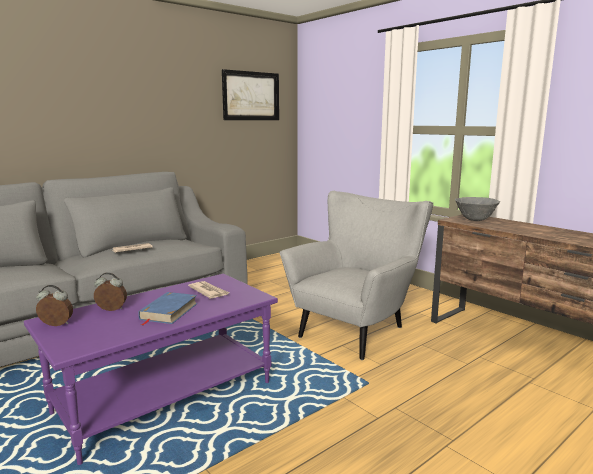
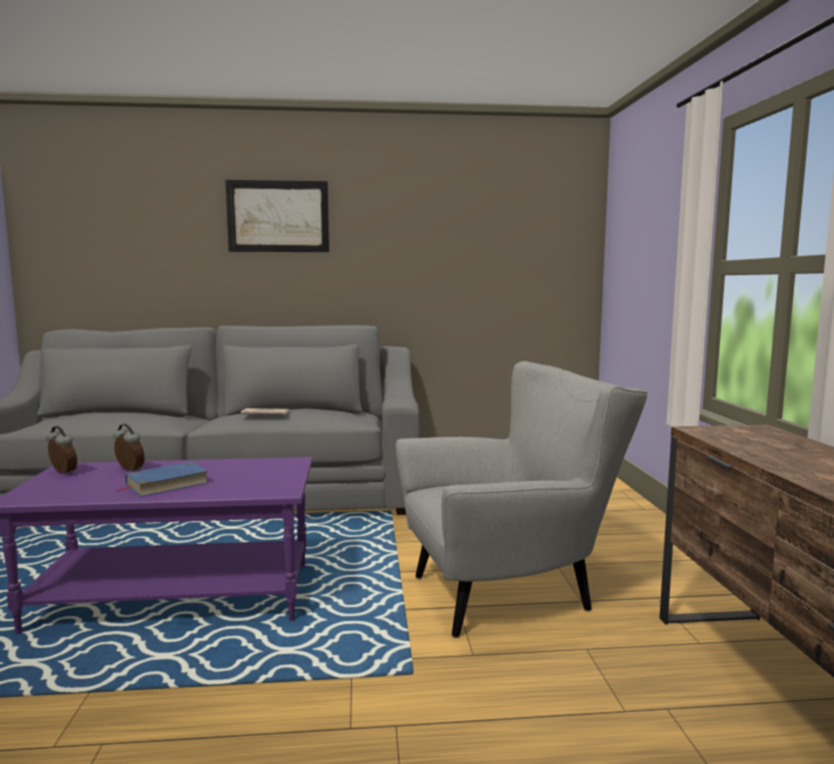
camera: 35 degrees right, 5 degrees down
newspaper [188,281,229,299] -> none
picture [222,69,279,120] -> picture moved to [225,180,329,252]
grey bowl [455,197,500,221] -> none

